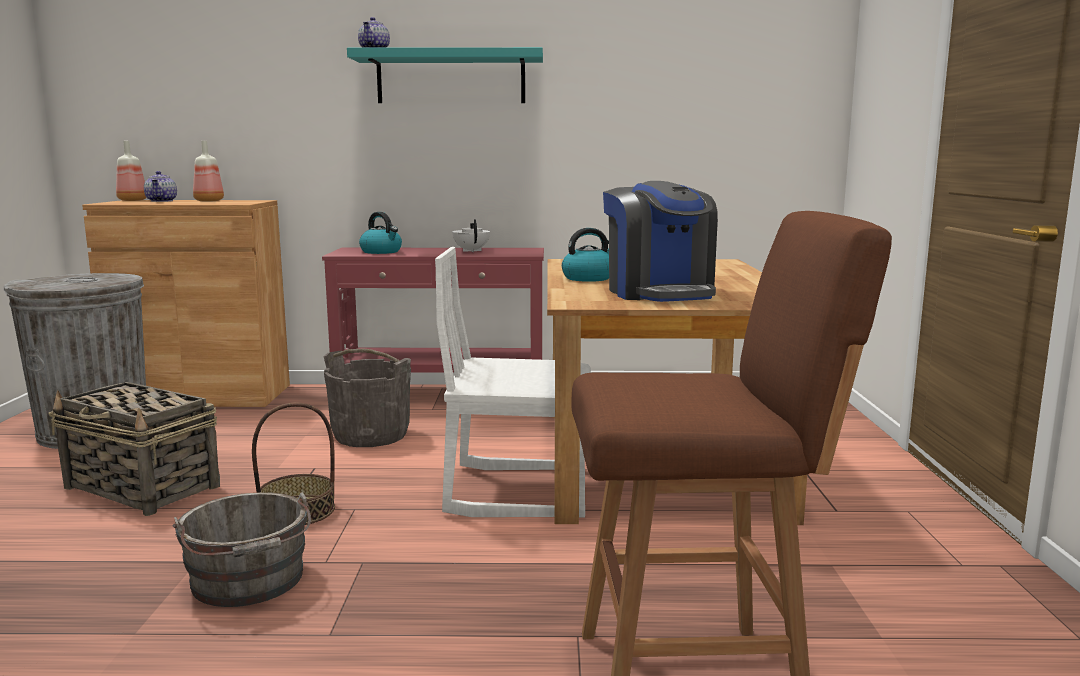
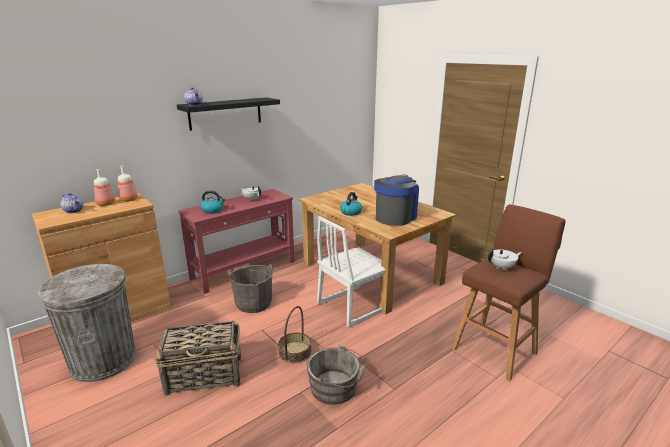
camera: 40 degrees left, 10 degrees up
bottle [116,141,147,201] -> bottle moved to [118,166,138,202]
turquoise shelf [347,47,543,103] -> black shelf [177,97,280,131]
coffee machine [603,181,718,302] -> coffee machine turned 90 degrees counterclockwise [374,174,419,226]
none -> white teapot [488,249,522,271]

